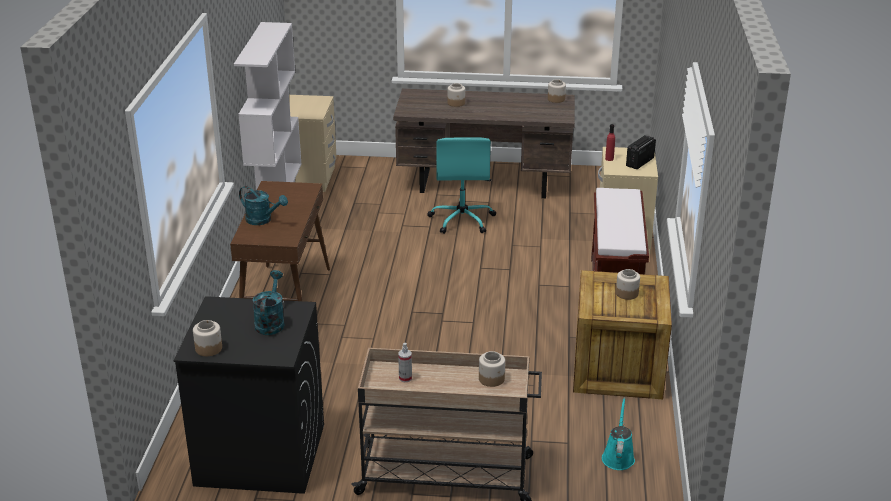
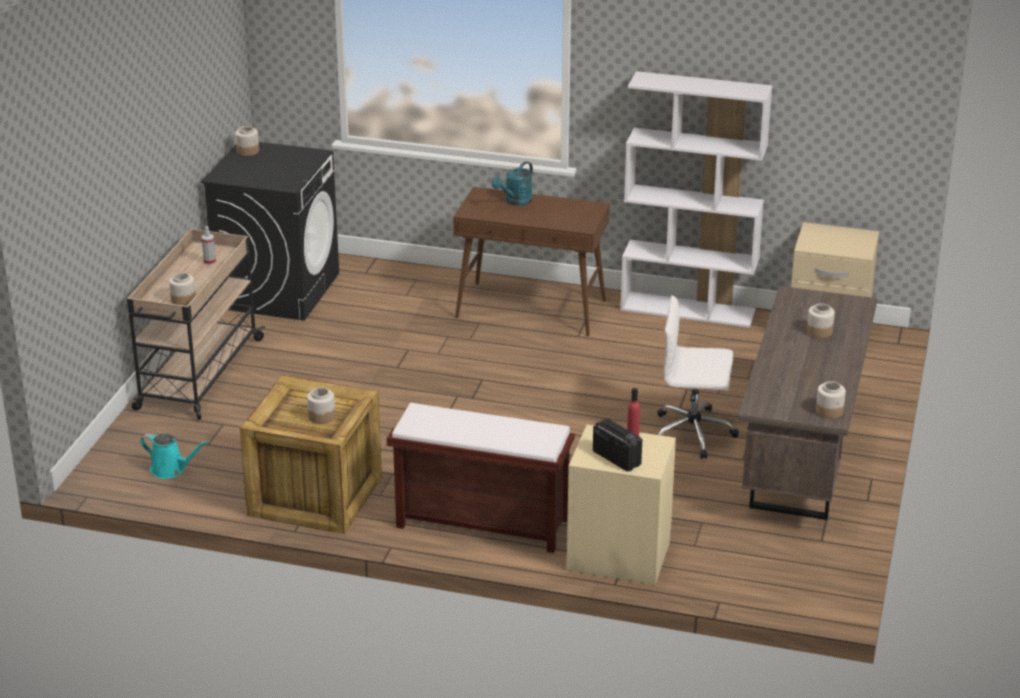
camera: 100 degrees right, 0 degrees up
turquoise watering can [253,270,285,335] -> none
turquoise office chair [427,138,496,234] -> white office chair [657,295,739,459]

